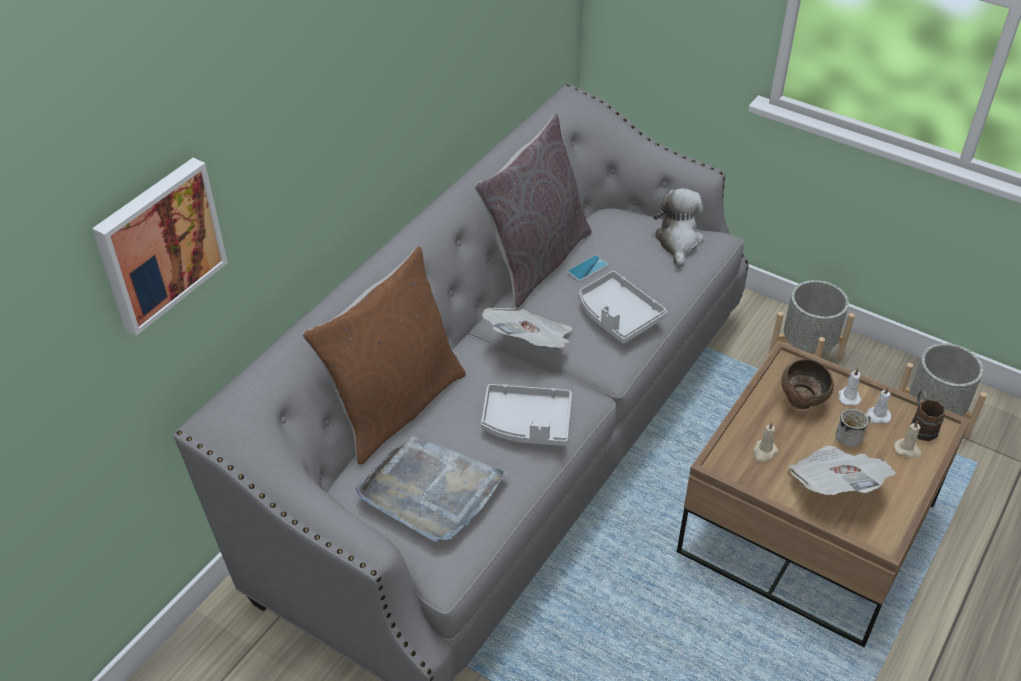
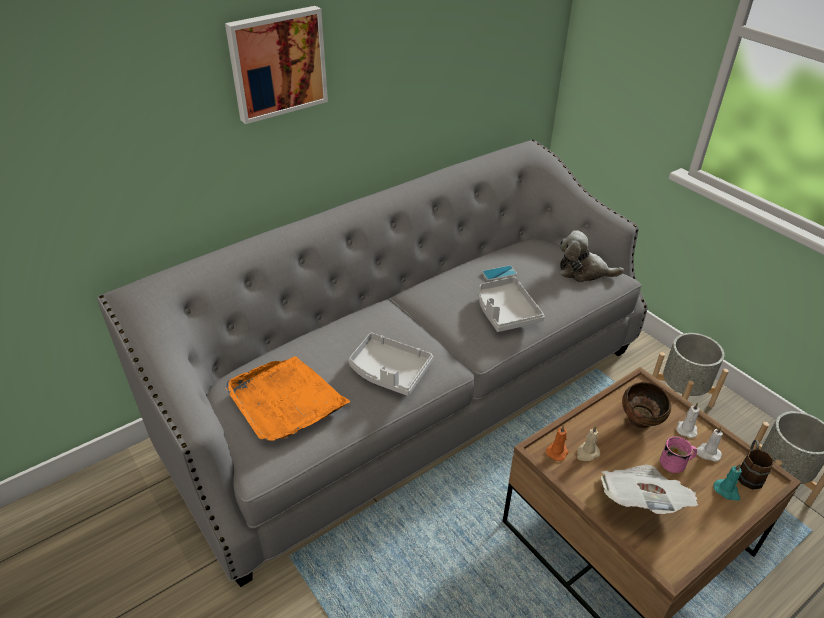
camera: 20 degrees right, 5 degrees down
picture [92,158,228,336] -> picture moved to [225,6,328,124]
brown pillow [302,246,466,465] -> none
grey tray [356,436,509,542] -> orange tray [226,356,351,441]
grey pillow [474,114,592,307] -> none
newspaper [482,308,572,348] -> none
plush toy [654,188,704,268] -> plush toy turned 105 degrees counterclockwise [560,230,624,283]
white mug [835,409,871,447] -> pink mug [660,436,697,473]
beige candle [894,420,922,458] -> turquoise candle [713,464,742,501]
none -> orange candle [546,425,569,461]

